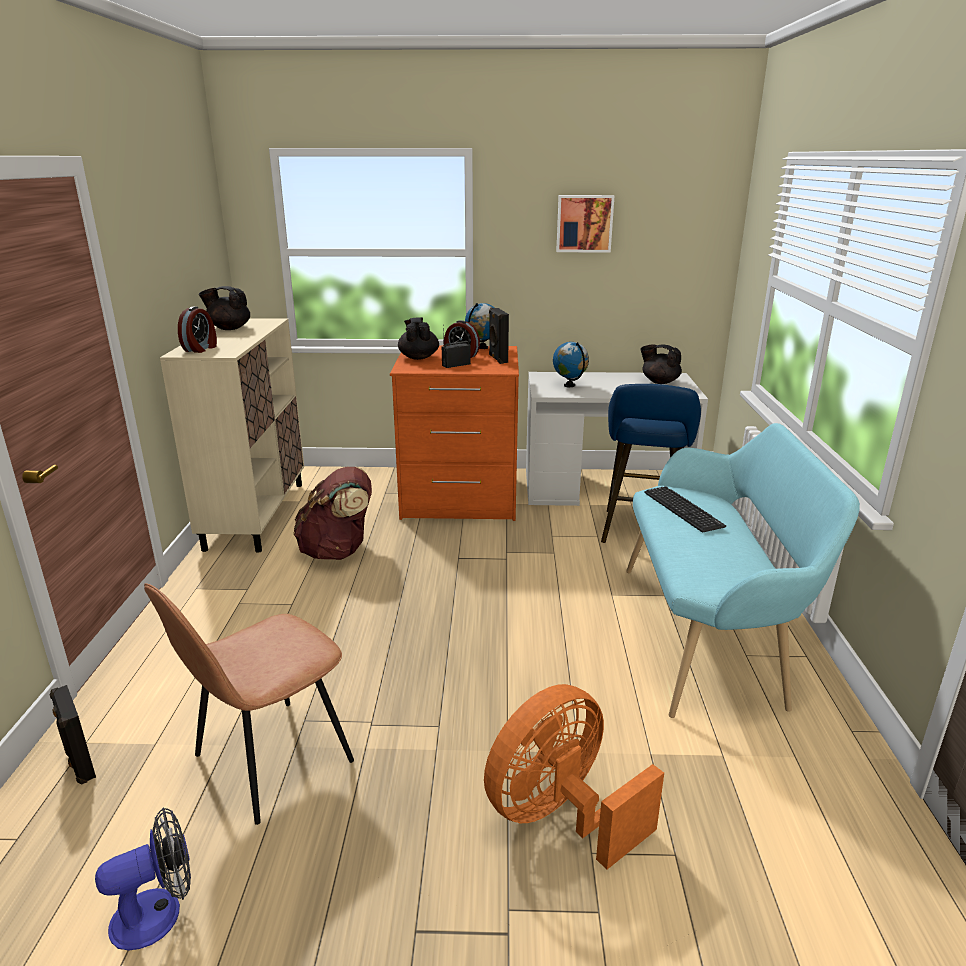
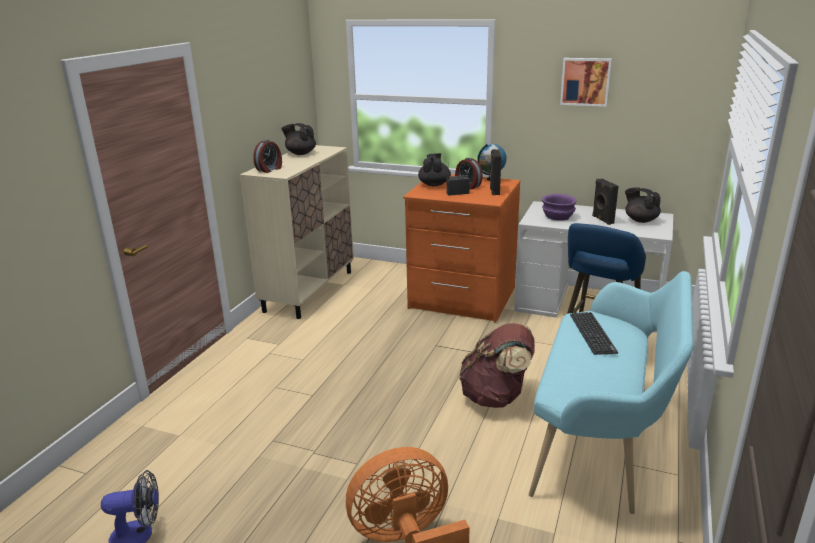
camera: 20 degrees right, 0 degrees up
black speaker [49,685,96,785] -> black speaker moved to [592,179,619,225]
brown chair [144,583,354,825] -> none
brown backpack [293,467,372,560] -> brown backpack moved to [459,323,535,408]
globe [553,342,589,387] -> purple bowl [542,194,577,221]

